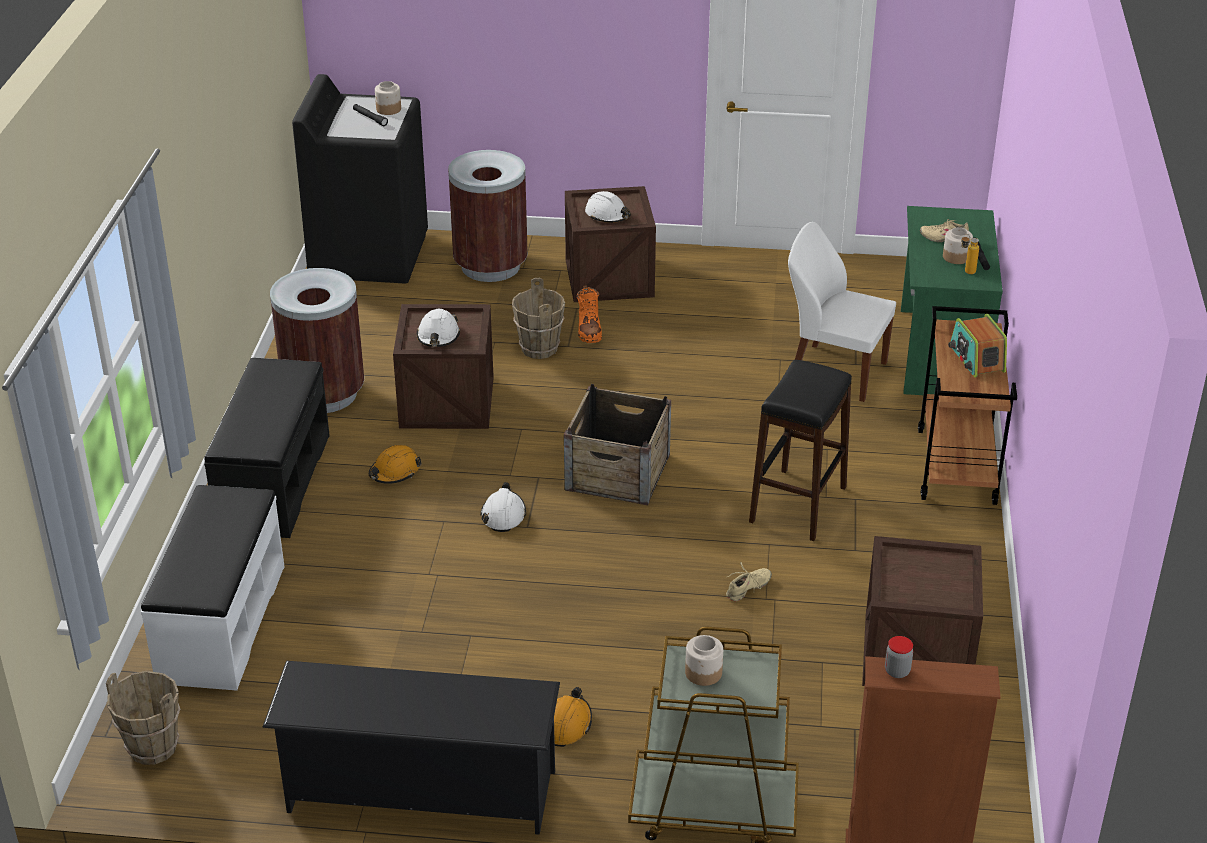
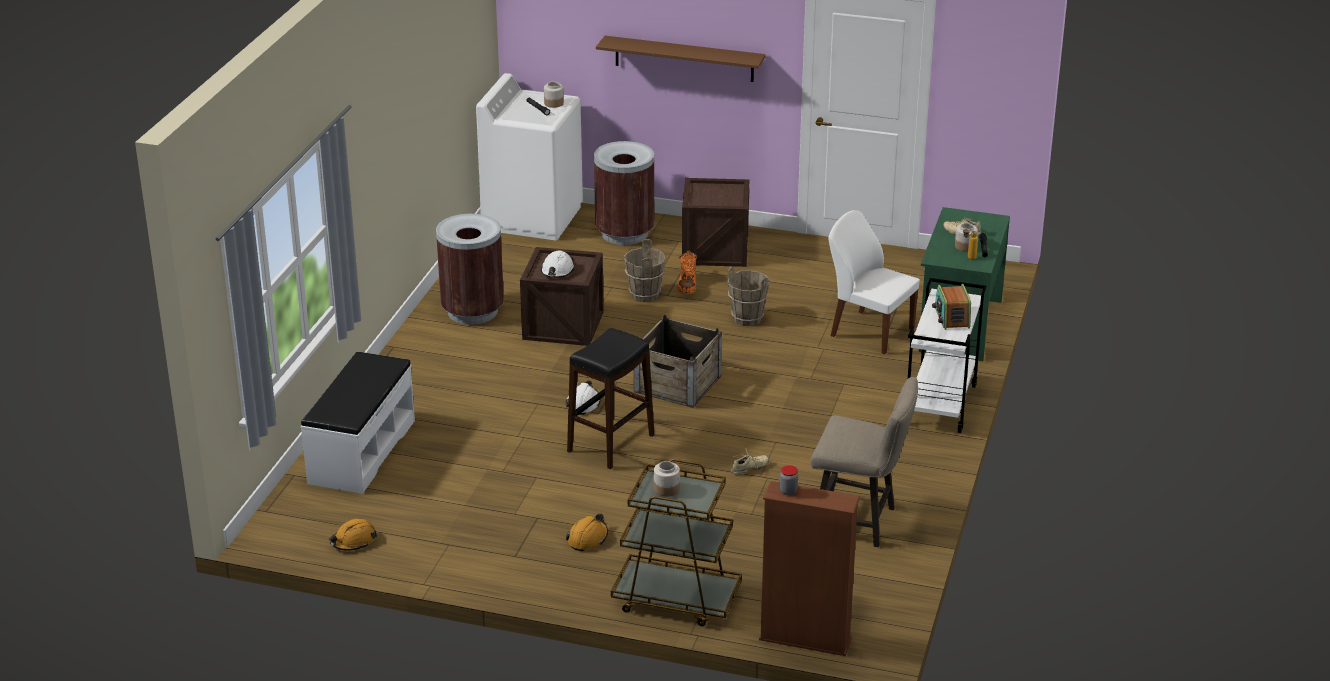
camera: 10 degrees right, 5 degrees down
brown bucket [106,671,180,765] -> brown bucket moved to [728,266,770,326]
black bench [204,358,330,538] -> none
black shoe rack [262,661,560,835] -> none
black washing machine [292,74,428,284] -> white washing machine [476,73,583,240]
orange hard hat [369,445,422,484] -> orange hard hat moved to [329,518,377,551]
white hard hat [585,191,631,223] -> none
black stool [749,360,852,541] -> black stool moved to [567,328,654,469]
crate [862,536,983,686] -> beige stool [811,377,918,547]
brown cart [918,306,1017,505] -> white cart [908,278,987,433]
none -> brown shelf [596,36,766,82]

